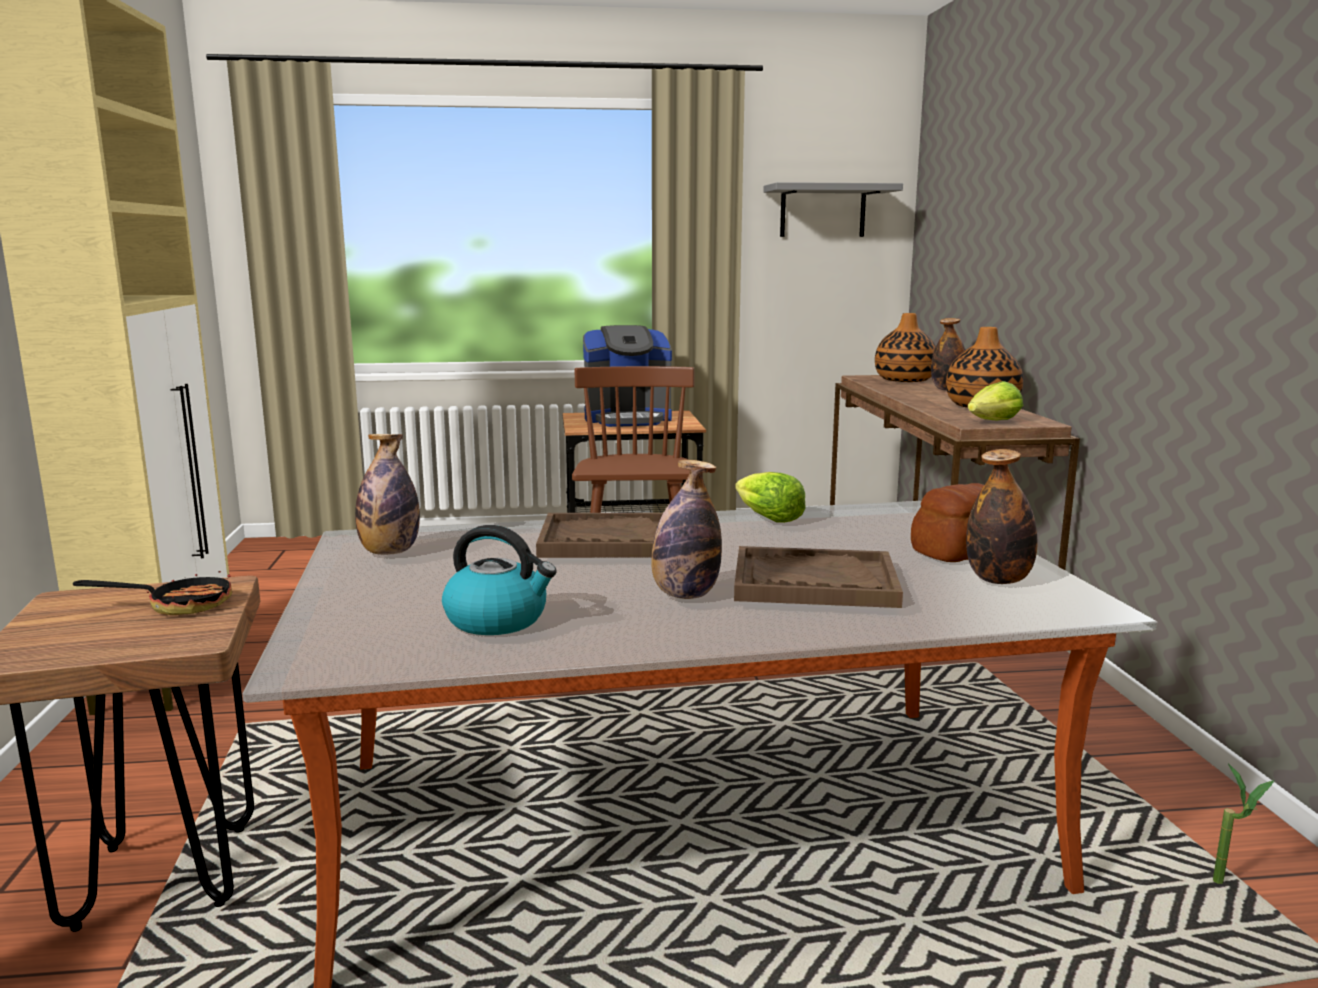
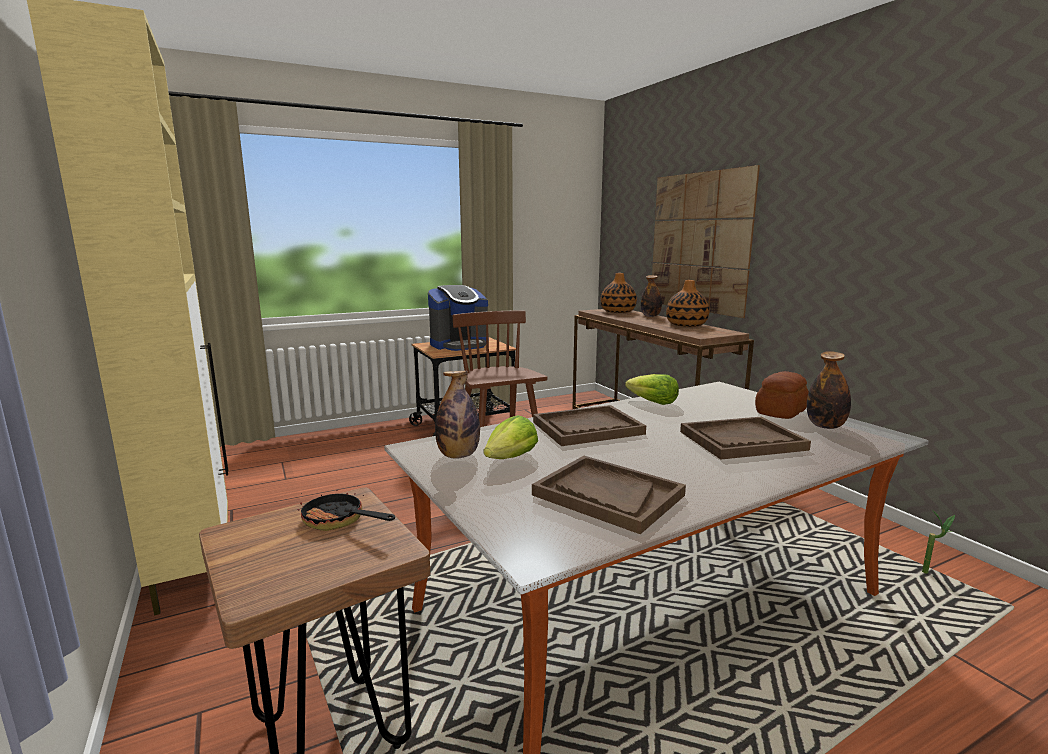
camera: 20 degrees left, 0 degrees up
frying pan [73,571,232,615] -> frying pan turned 120 degrees counterclockwise [298,490,395,531]
kettle [442,525,557,635] -> brown tray [532,456,686,534]
bottle [651,460,722,599] -> none
grey shelf [763,182,903,237] -> none
lettuce [968,381,1023,421] -> lettuce moved to [484,415,538,459]
none -> picture [652,165,760,318]

